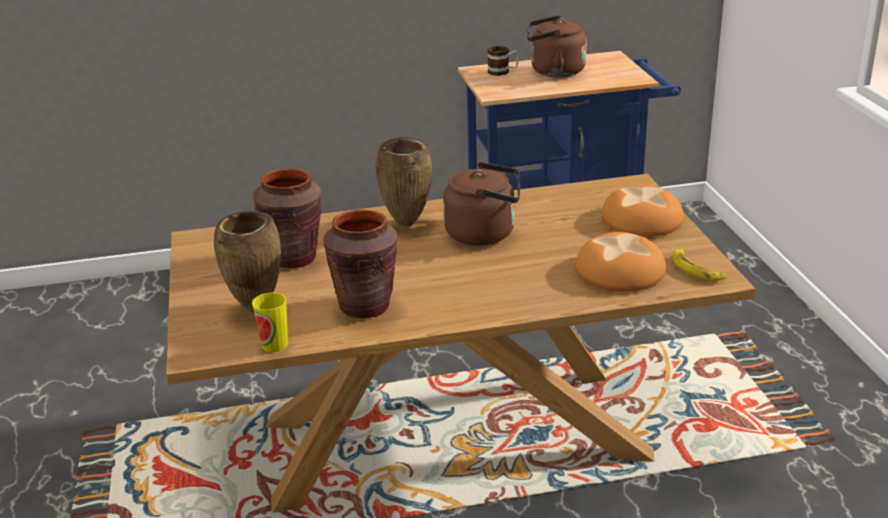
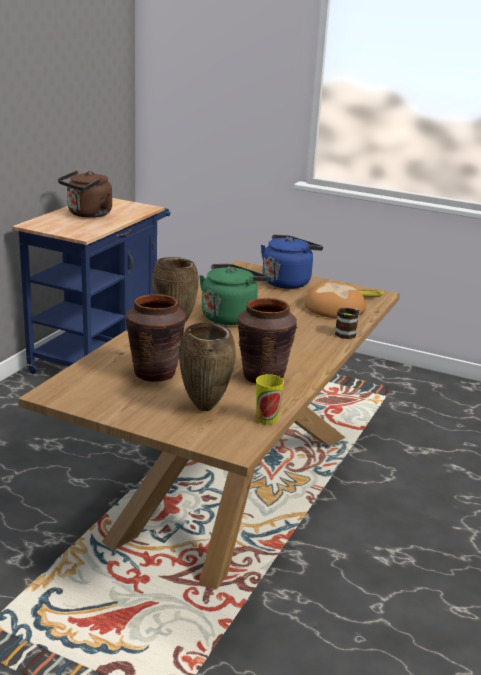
camera: 55 degrees left, 5 degrees down
brown kettle [443,162,520,246] -> green kettle [199,264,269,325]
mug [488,46,519,76] -> mug moved to [335,308,360,339]
bread [601,185,684,237] -> blue kettle [261,235,323,289]

